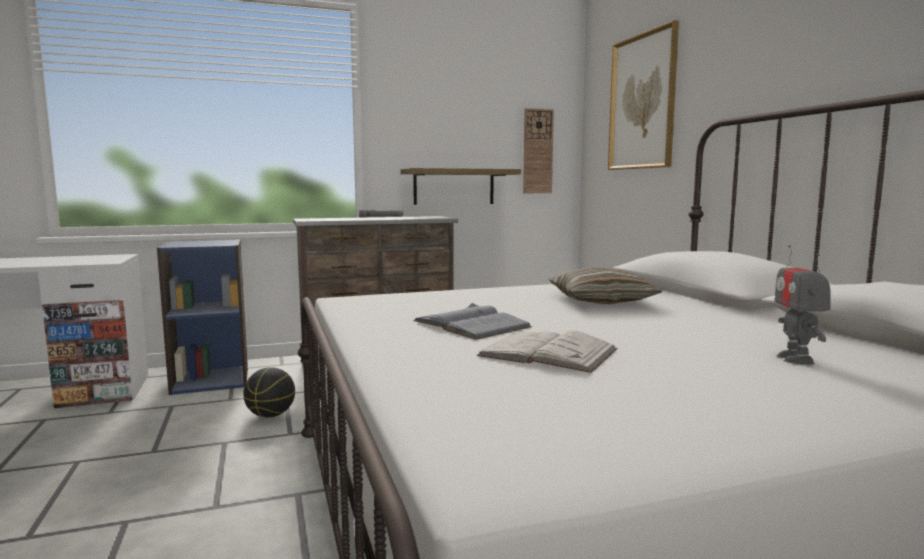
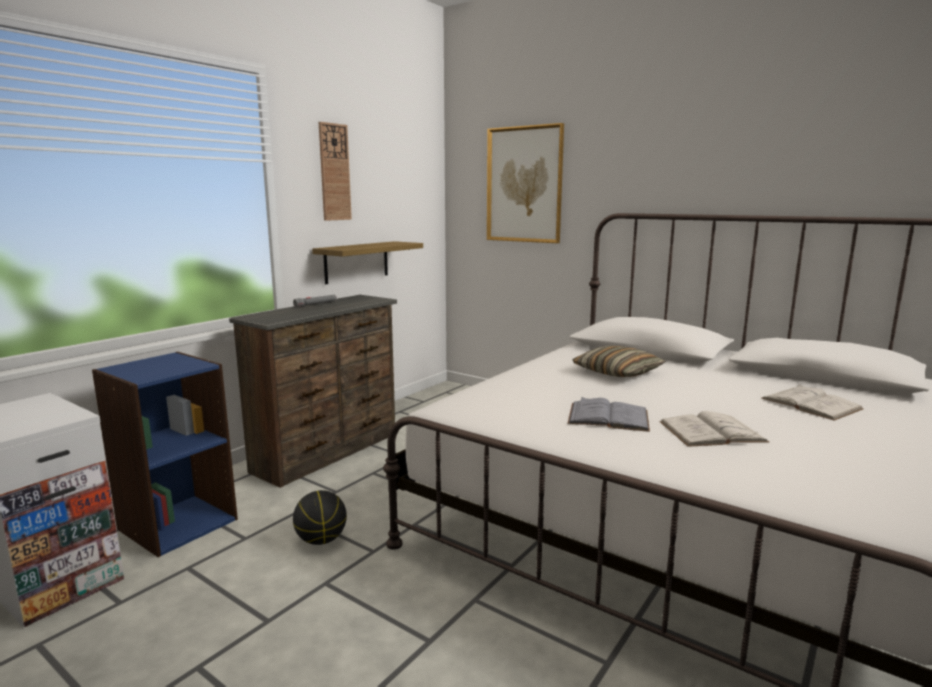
camera: 35 degrees left, 5 degrees up
wall clock [523,108,554,193] -> wall clock moved to [319,122,352,221]
toy robot [774,245,831,365] -> white book [761,384,863,421]

